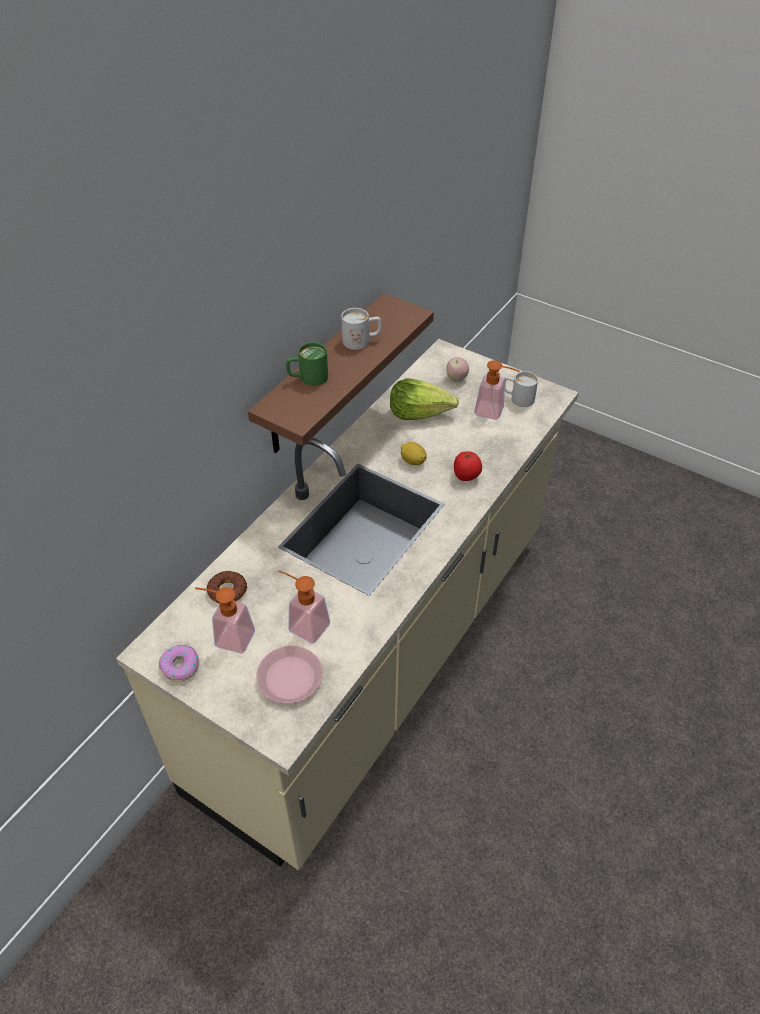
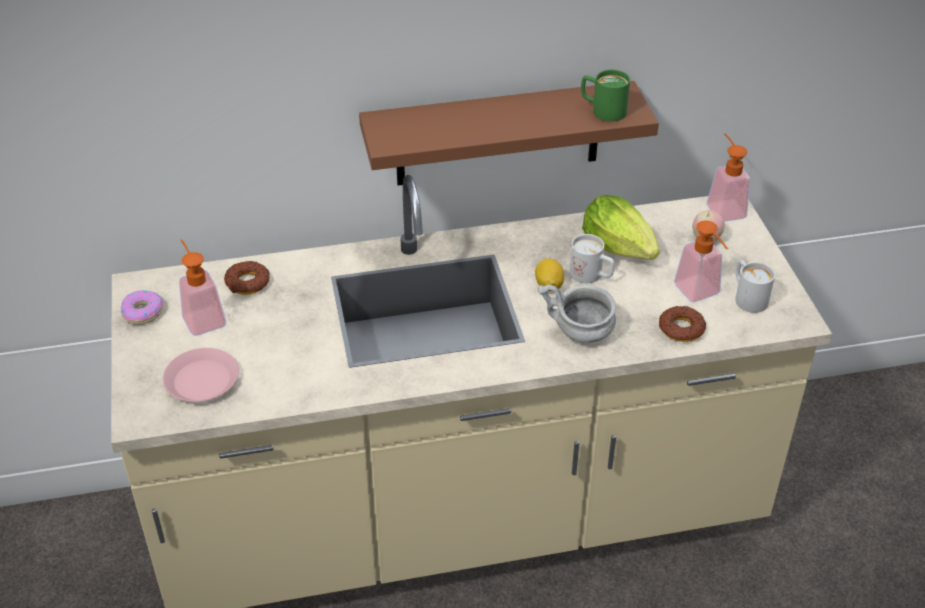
camera: 45 degrees right, 5 degrees down
soap dispenser [278,570,330,644] -> soap dispenser moved to [707,133,750,222]
green mug [286,342,328,386] -> green mug moved to [581,70,630,122]
white mug [341,308,382,350] -> white mug moved to [570,234,614,283]
tomato [454,451,482,481] -> grey bowl [538,285,616,343]
none -> donut [659,306,706,342]

